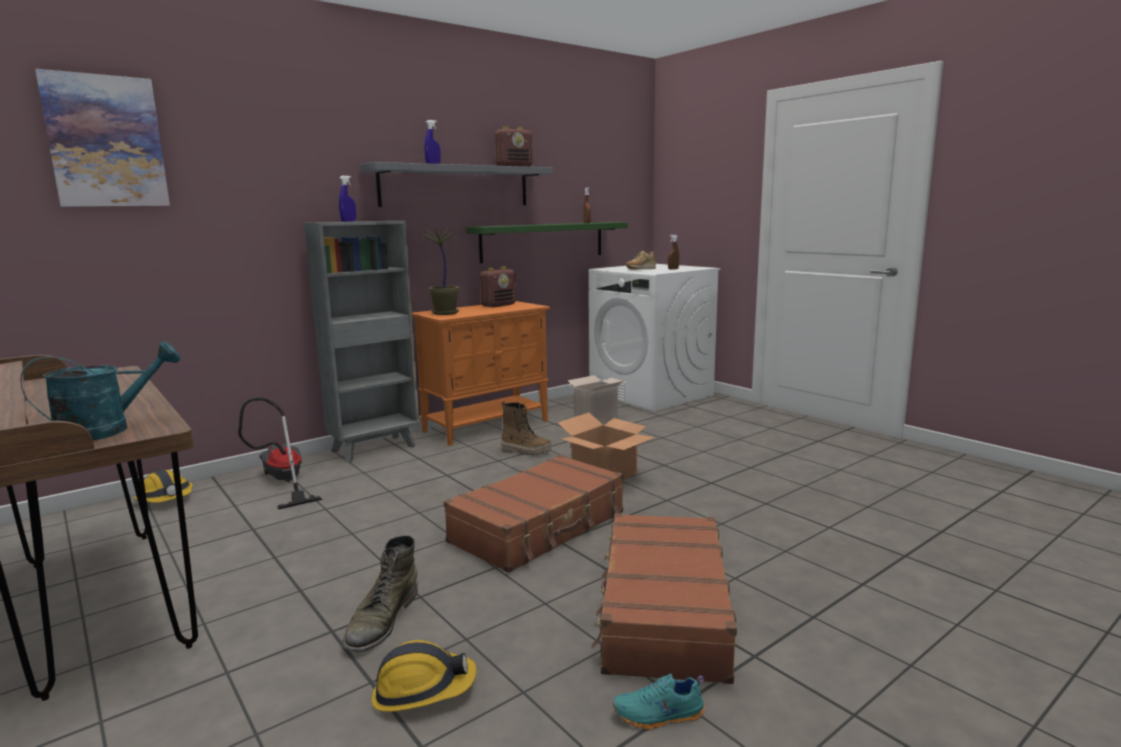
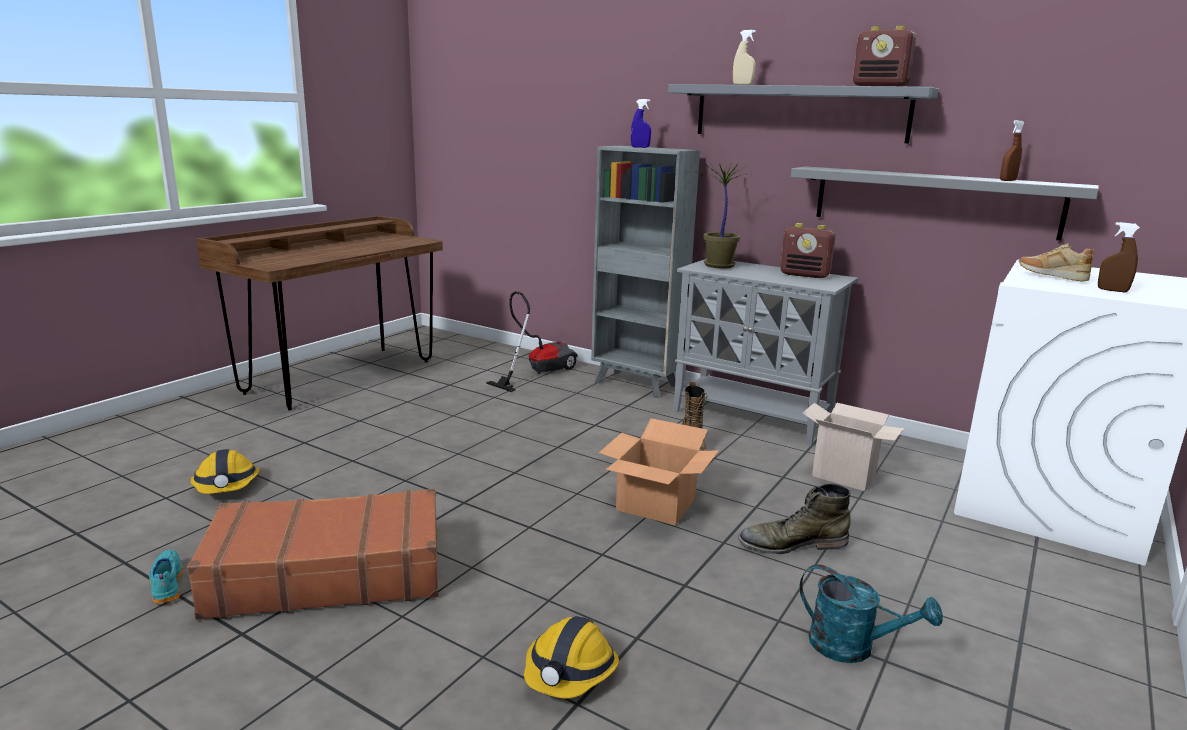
camera: 70 degrees right, 5 degrees up
turquoise watering can [21,341,181,441] -> turquoise watering can moved to [799,564,943,663]
picture [35,69,170,207] -> none
hard hat [133,470,193,503] -> hard hat moved to [524,616,619,699]
green boot [342,535,418,653] -> green boot moved to [738,483,851,554]
orange cabinet [412,301,550,446] -> grey cabinet [673,259,858,446]
blue spray bottle [424,120,441,164] -> beige spray bottle [733,30,756,85]
brown suitcase [444,455,623,573] -> none
green shelf [467,222,628,263] -> grey shelf [791,166,1099,241]

